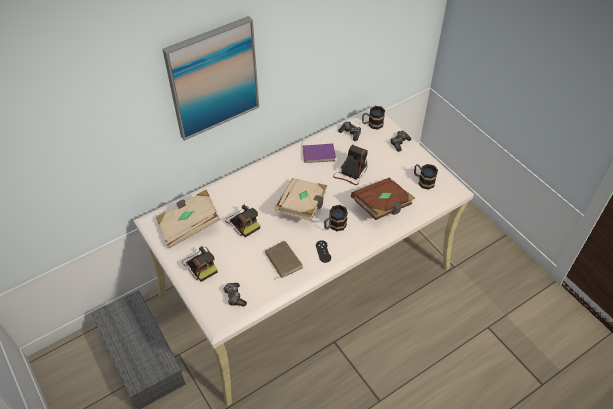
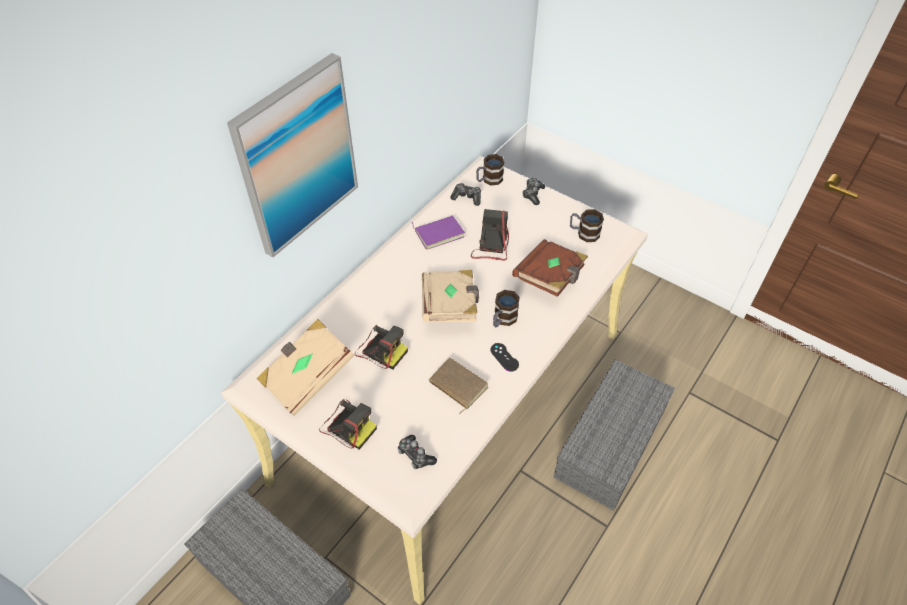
camera: 20 degrees left, 0 degrees up
none -> grey storage box [554,360,675,511]

